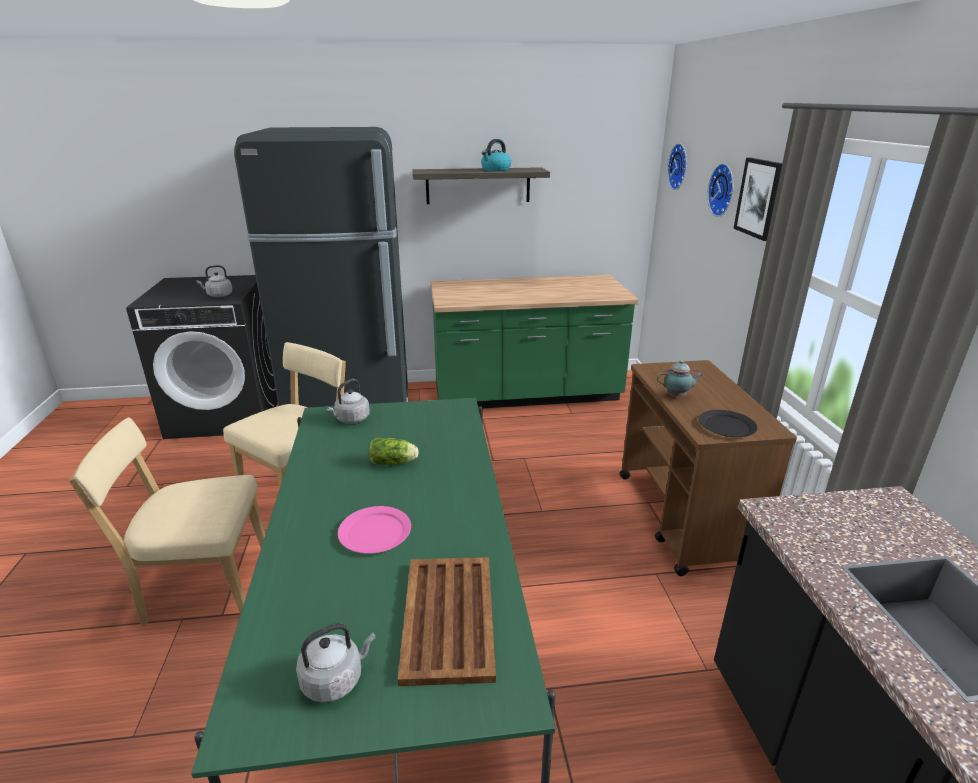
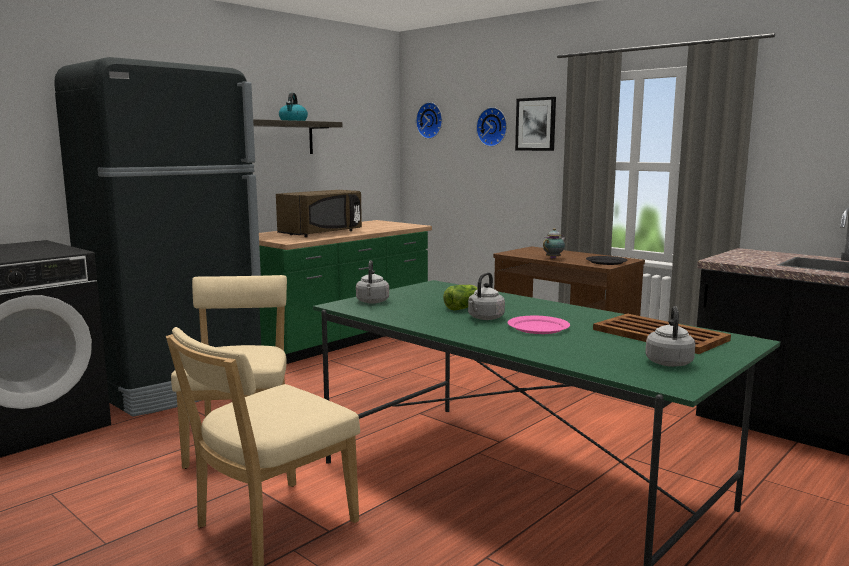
camera: 40 degrees left, 15 degrees down
grey kettle [196,265,233,297] -> grey kettle moved to [468,272,505,320]
none -> brown microwave [276,190,362,237]

